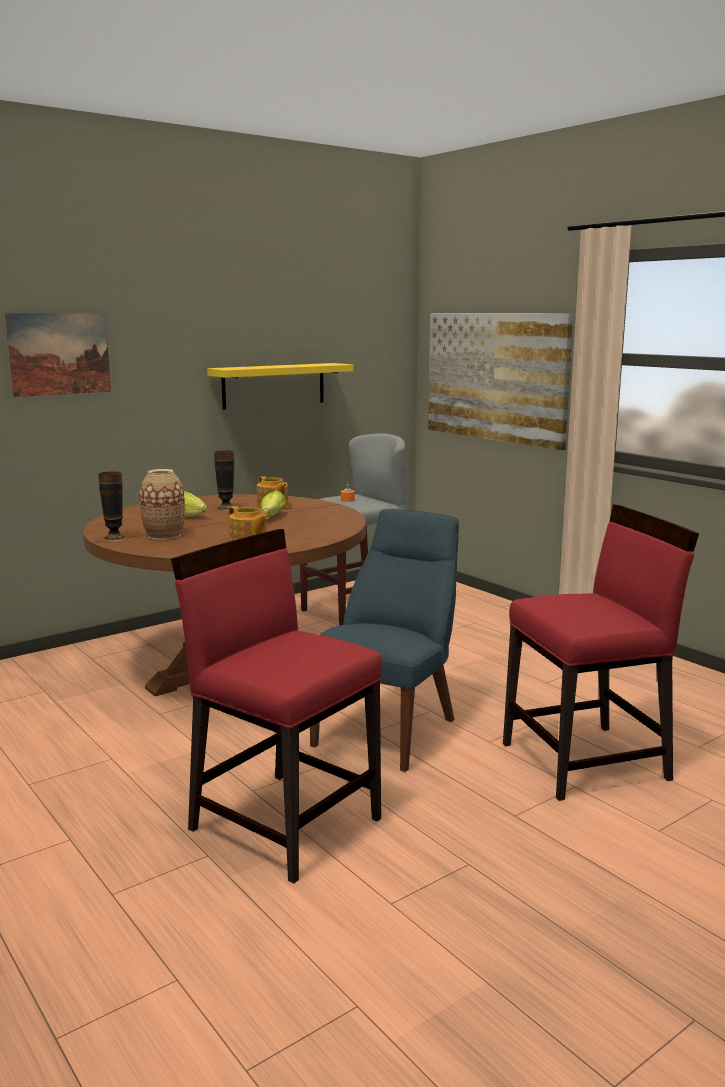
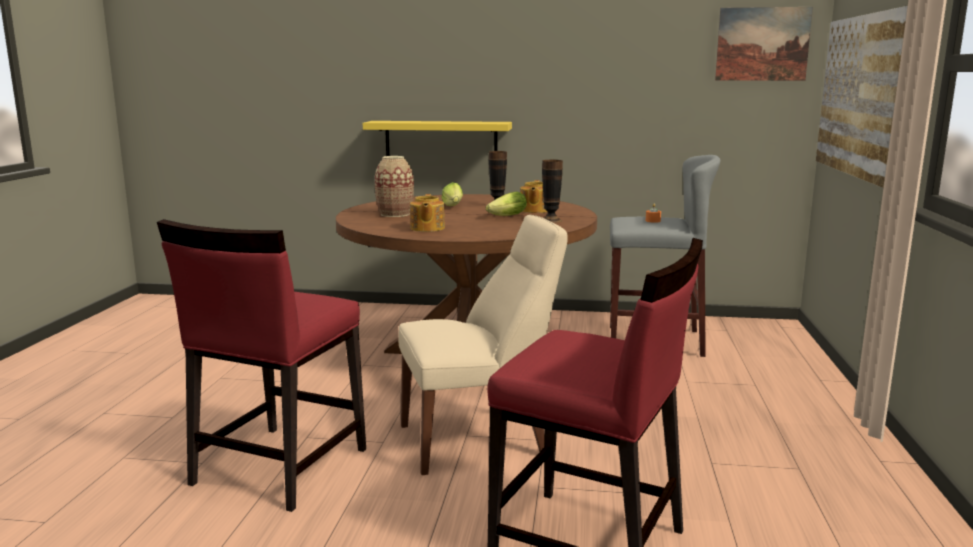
camera: 45 degrees right, 0 degrees up
picture [5,313,111,397] -> picture moved to [715,7,813,81]
vase [98,471,127,542] -> vase moved to [542,160,563,223]
red chair [171,529,382,884] -> red chair turned 150 degrees counterclockwise [157,219,366,512]
yellow shelf [207,363,353,410] -> yellow shelf moved to [363,121,512,156]
blue chair [310,509,459,772] -> beige chair [398,215,568,475]

